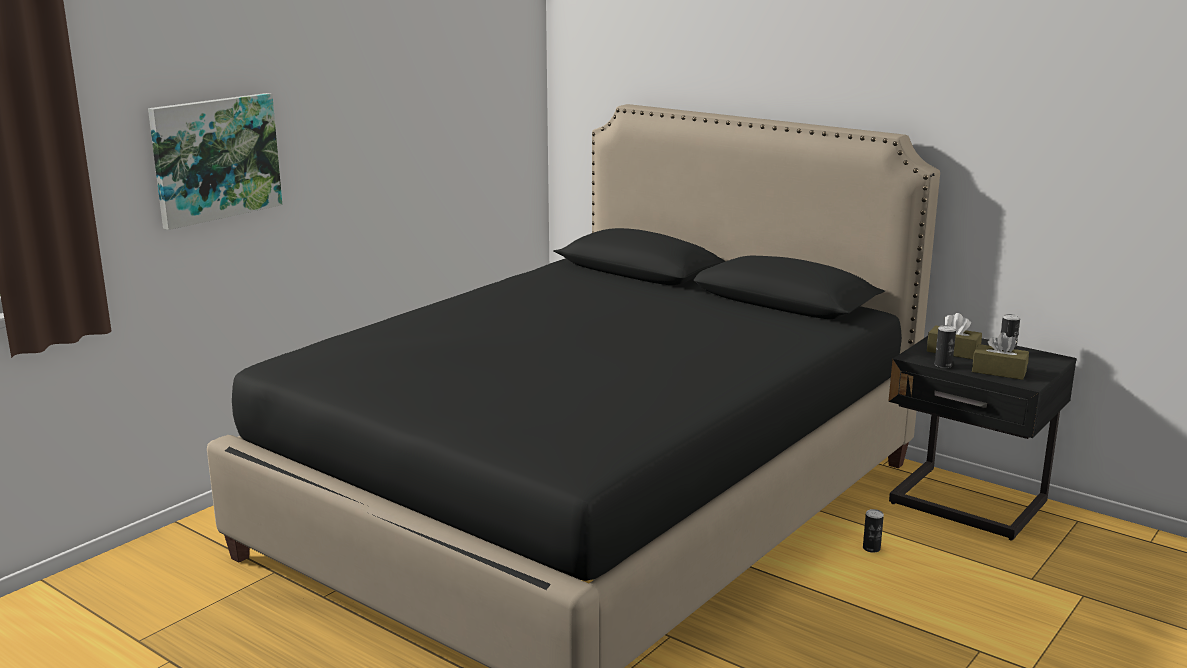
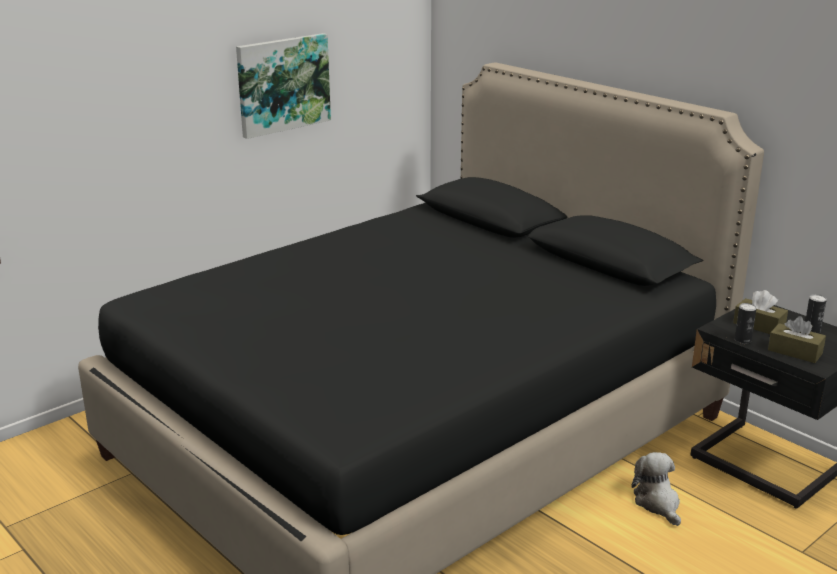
camera: 10 degrees right, 5 degrees up
picture [148,93,282,230] -> picture moved to [236,33,331,139]
can [863,509,884,553] -> plush toy [632,452,681,526]

